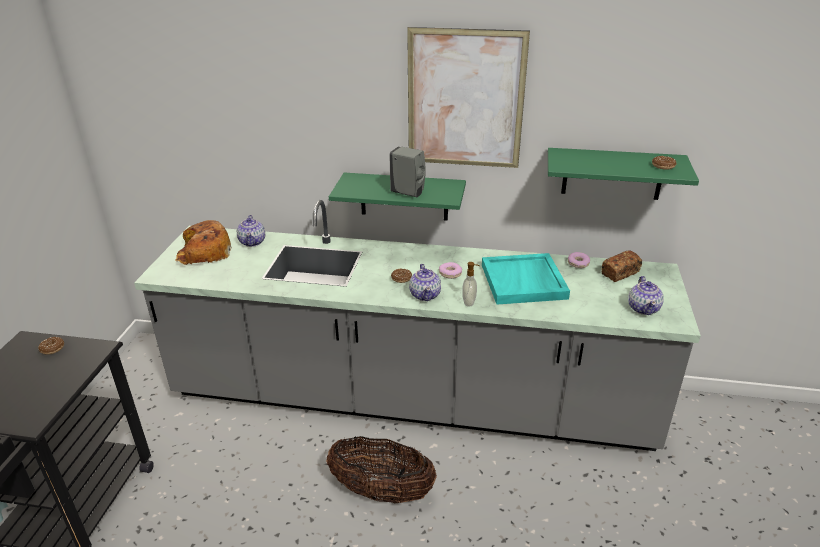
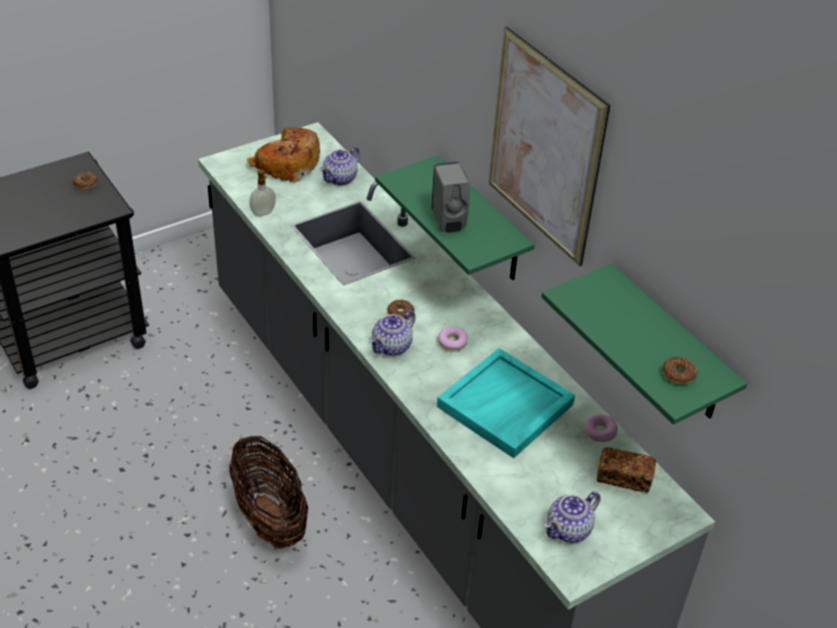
camera: 45 degrees right, 10 degrees up
soap dispenser [462,262,480,306] -> soap dispenser moved to [250,169,276,217]

